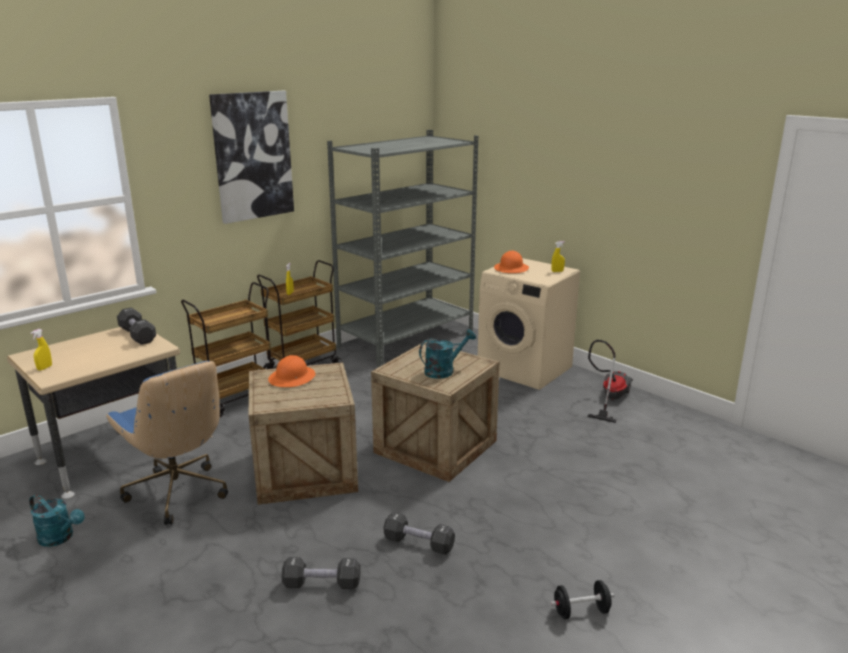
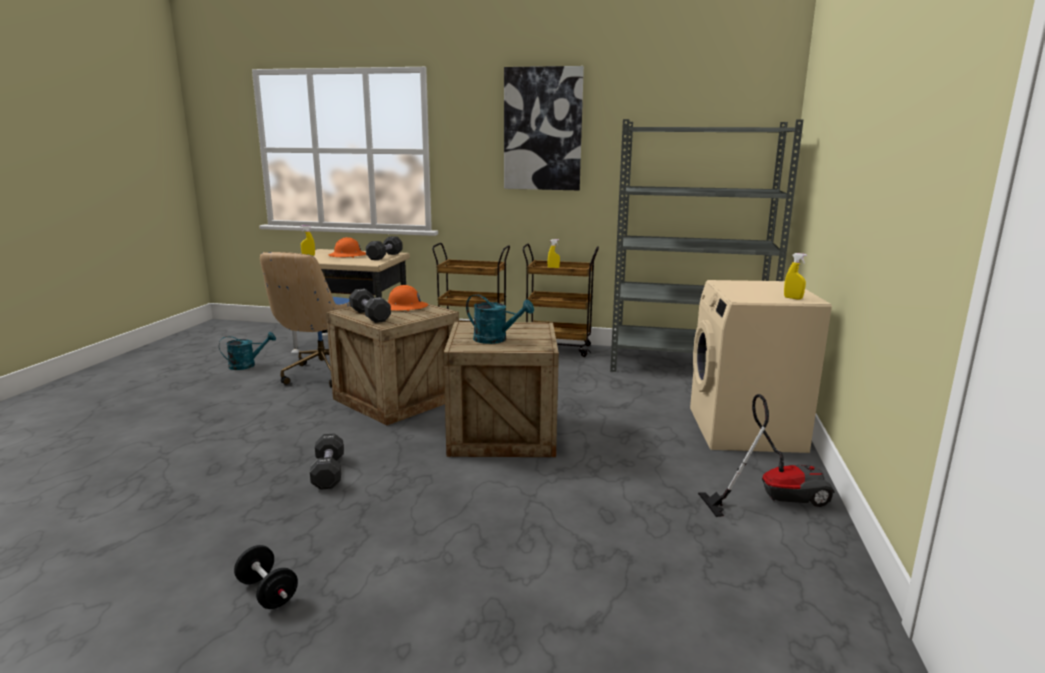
camera: 55 degrees right, 5 degrees down
turquoise watering can [29,494,85,547] -> turquoise watering can turned 105 degrees counterclockwise [219,332,276,370]
black dumbbell [281,557,360,589] -> black dumbbell moved to [349,288,391,323]
orange hard hat [494,251,529,273] -> orange hard hat moved to [329,237,366,258]

